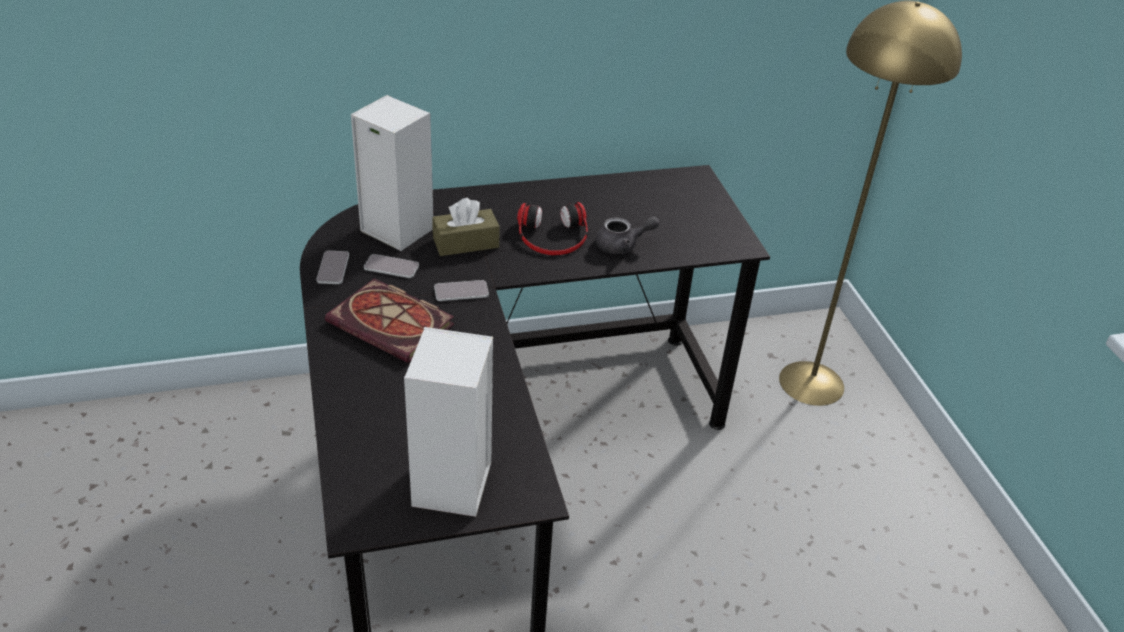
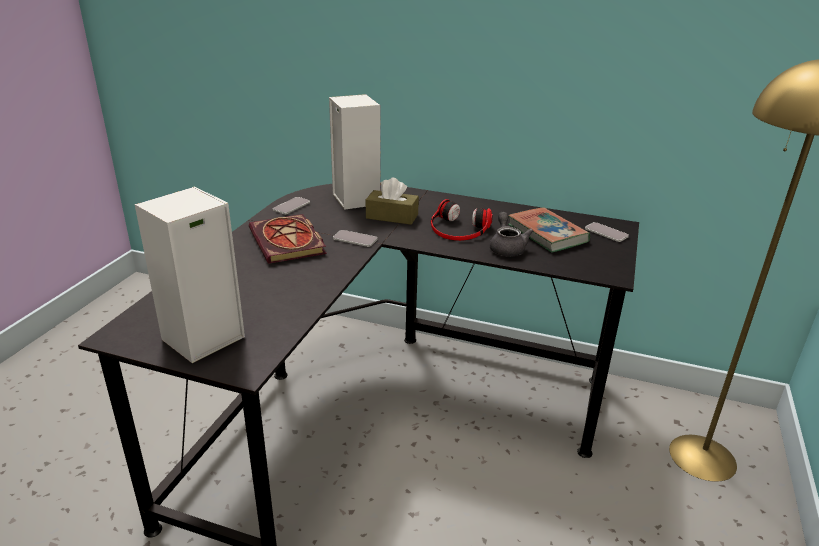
camera: 35 degrees right, 10 degrees down
phone [364,254,419,278] -> phone moved to [585,222,629,242]
grey teapot [596,216,660,254] -> grey teapot turned 120 degrees counterclockwise [490,212,533,256]
none -> book [508,207,590,253]

